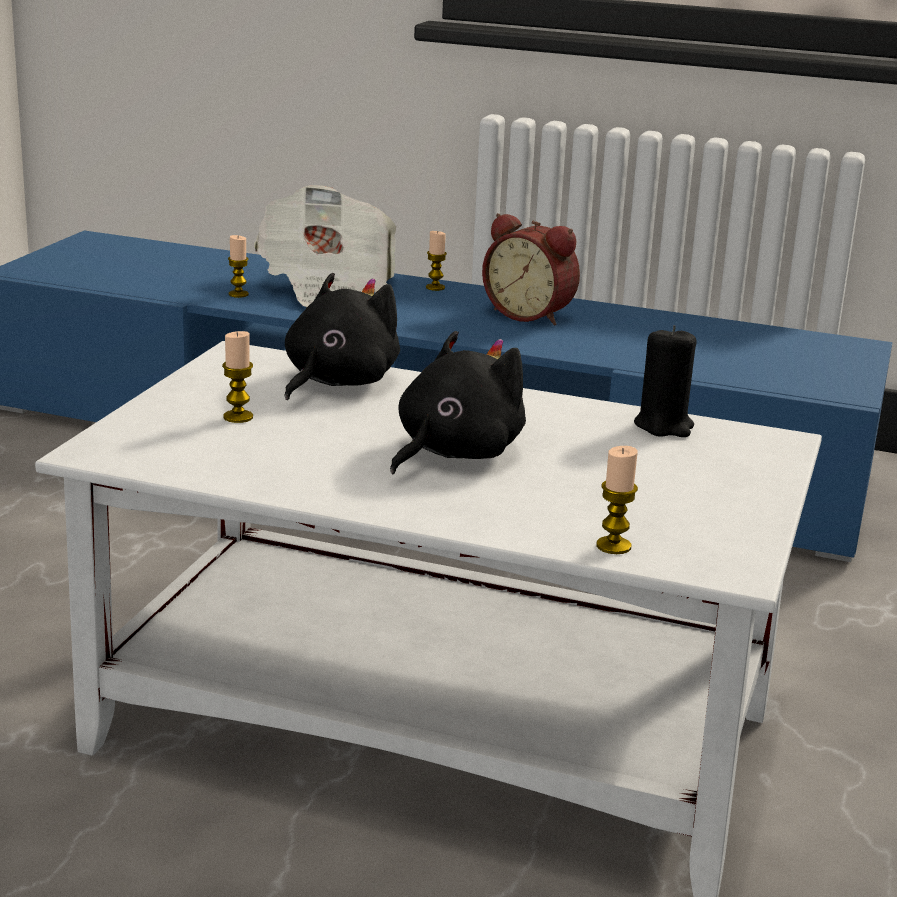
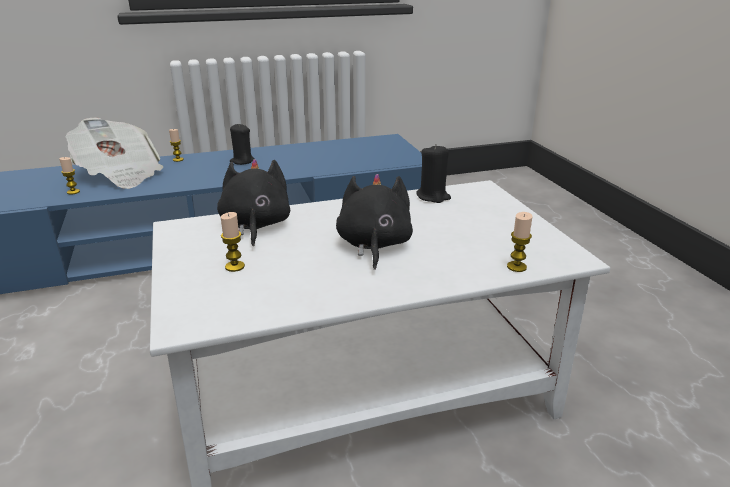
camera: 35 degrees left, 5 degrees up
alarm clock [482,213,580,325] -> black candle [230,124,255,165]

